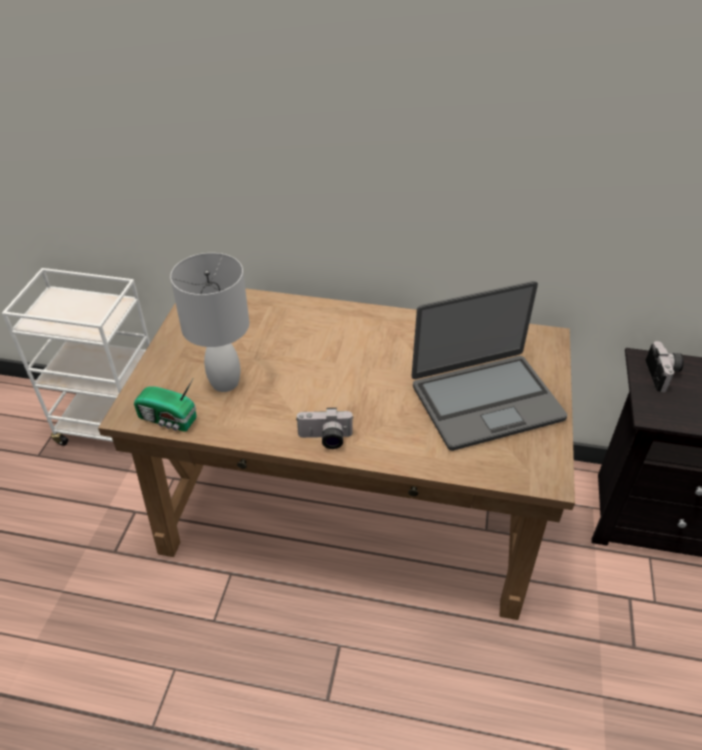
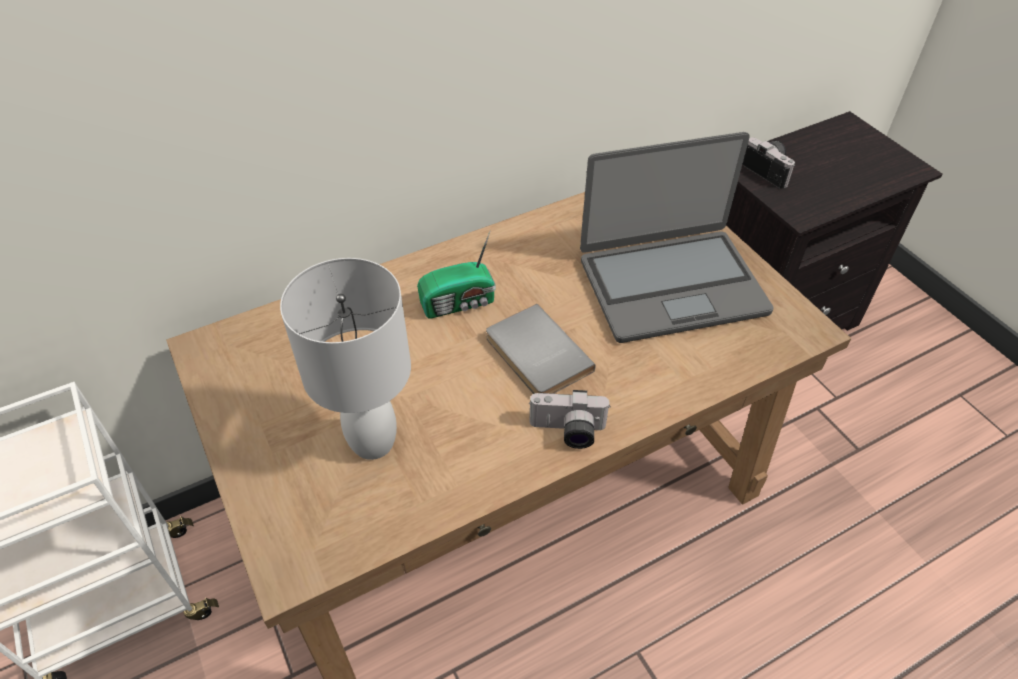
camera: 40 degrees left, 5 degrees up
radio [134,379,196,432] -> radio moved to [417,230,496,319]
camera [297,408,354,449] -> camera turned 45 degrees clockwise [529,390,611,449]
laptop [412,281,567,451] -> laptop turned 45 degrees clockwise [580,132,774,343]
none -> grey book [486,304,595,394]

